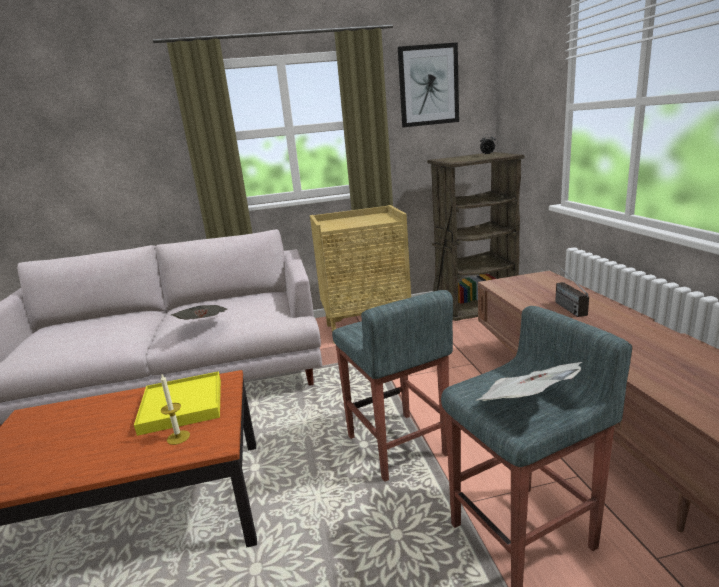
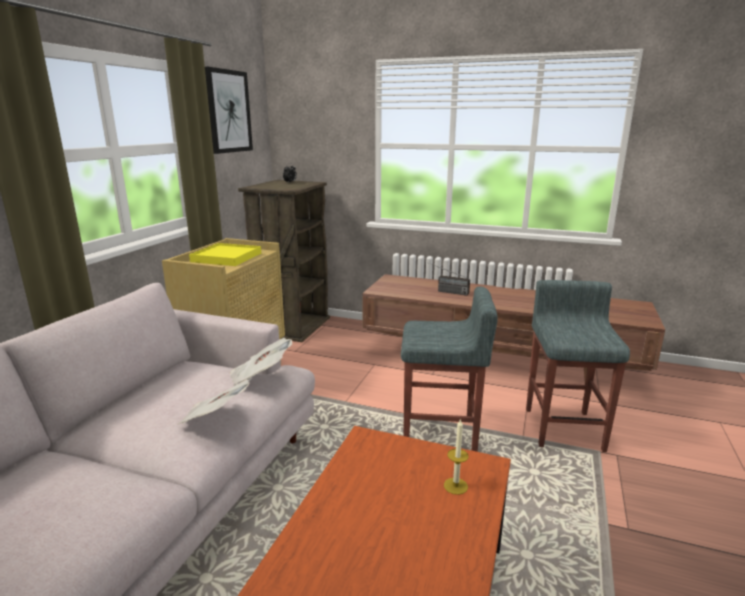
camera: 60 degrees left, 0 degrees up
yellow tray [134,371,221,436] -> yellow tray moved to [189,243,261,266]
newspaper [475,362,582,401] -> newspaper moved to [230,338,293,385]

